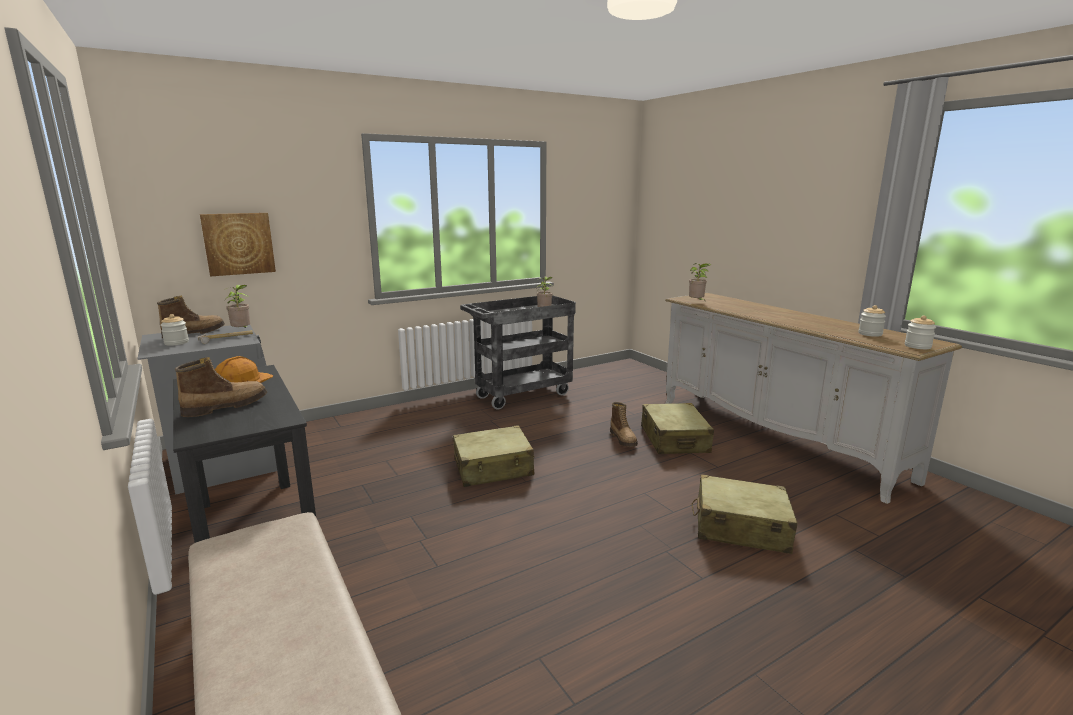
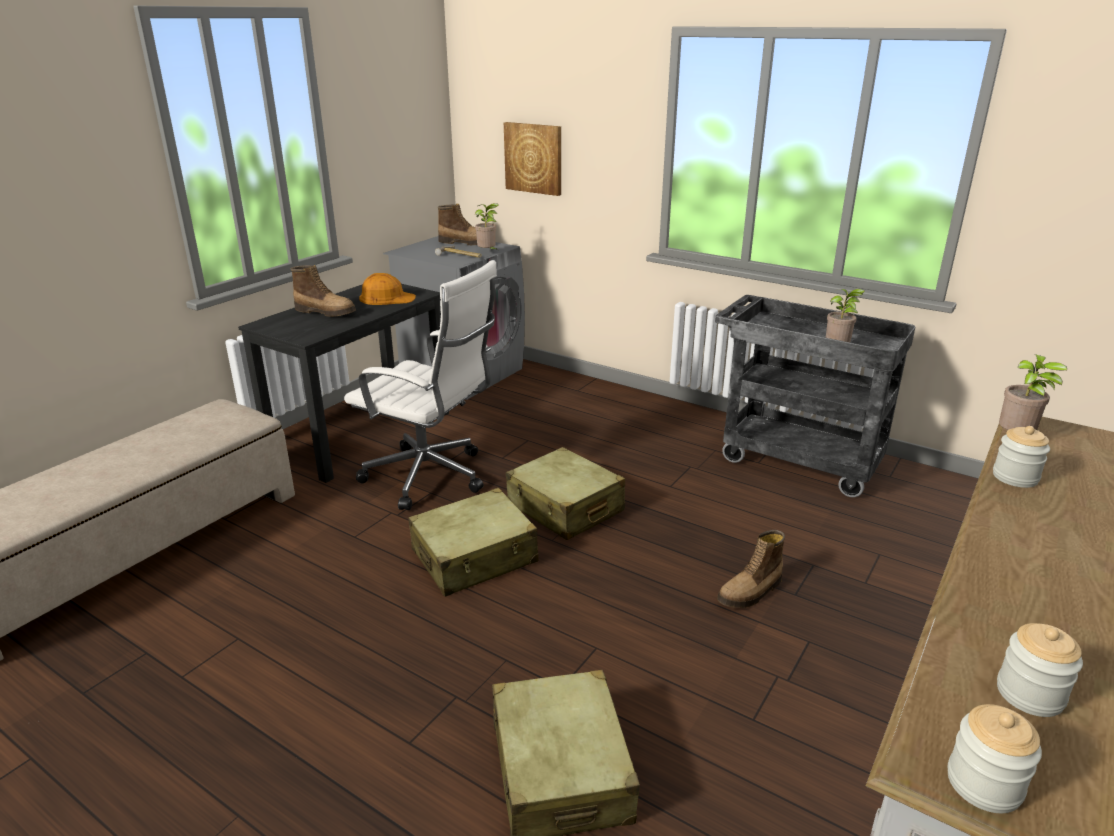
camera: 65 degrees right, 10 degrees up
jar [160,314,189,346] -> jar moved to [993,426,1050,488]
beige suitcase [641,403,714,454] -> beige suitcase moved to [408,488,538,597]
none -> white office chair [344,260,497,510]

